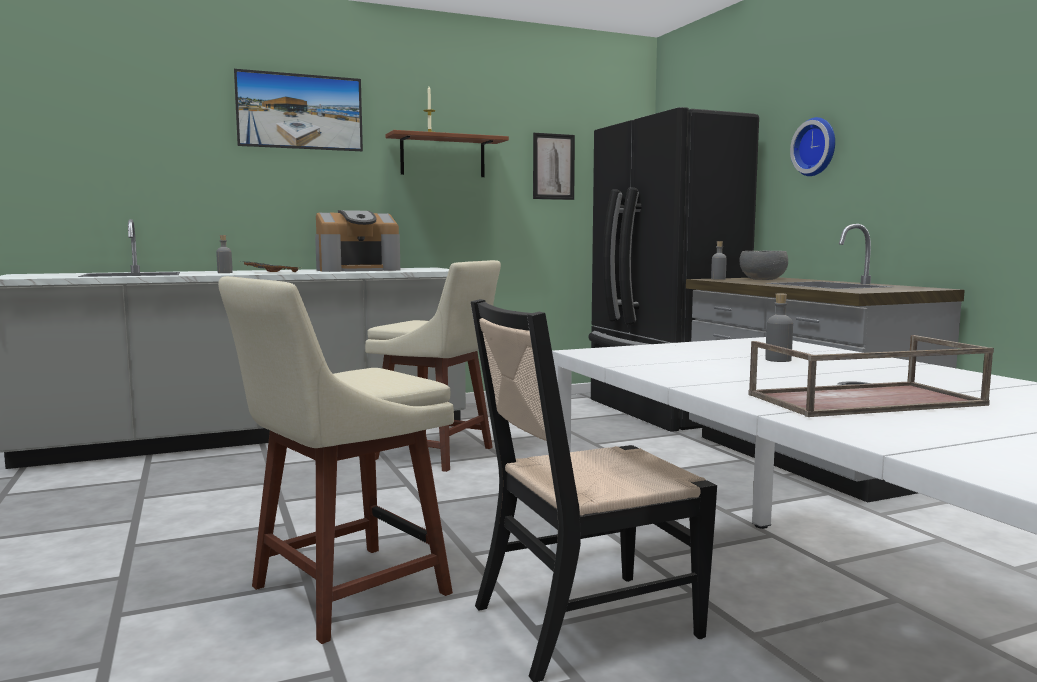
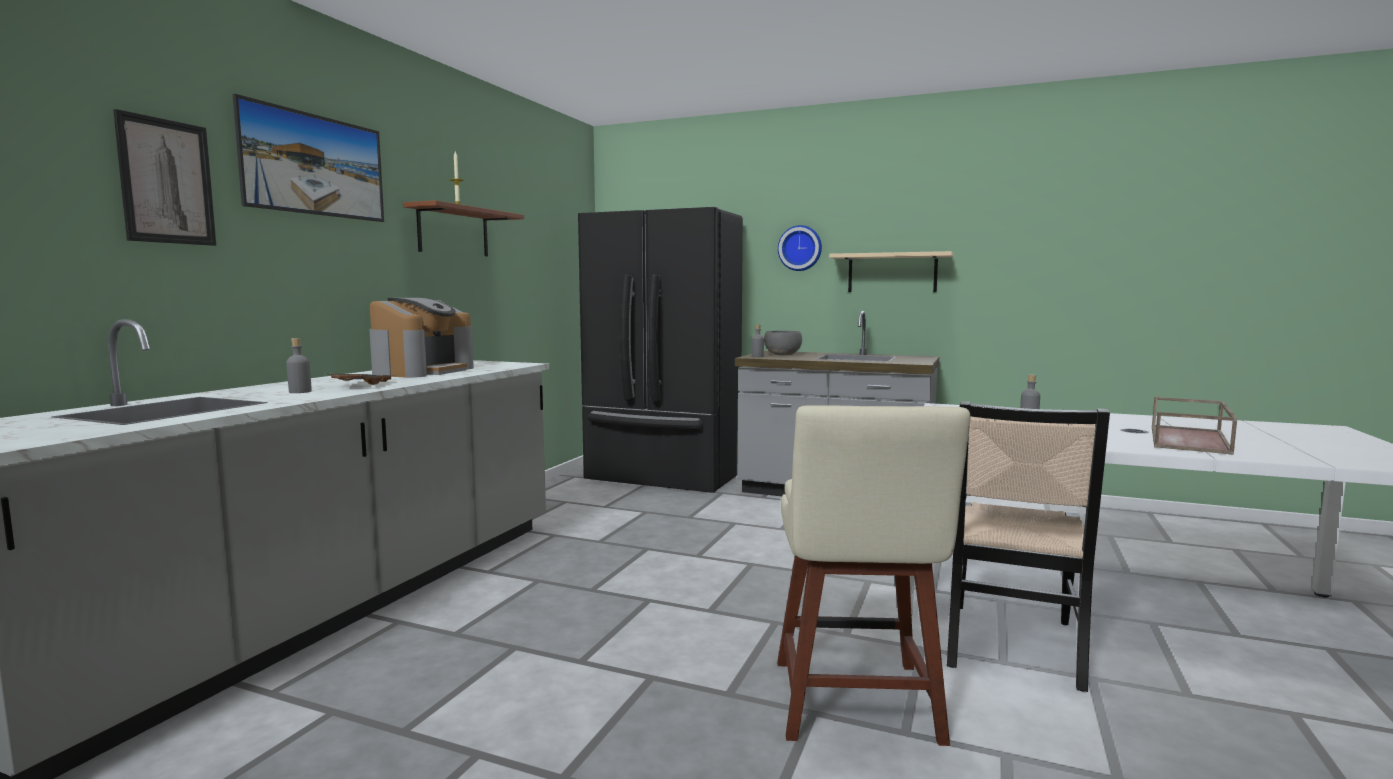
camera: 45 degrees left, 0 degrees up
beige stool [365,260,501,472] -> none
picture [533,133,575,200] -> picture moved to [113,109,216,246]
none -> beige shelf [829,251,954,292]

